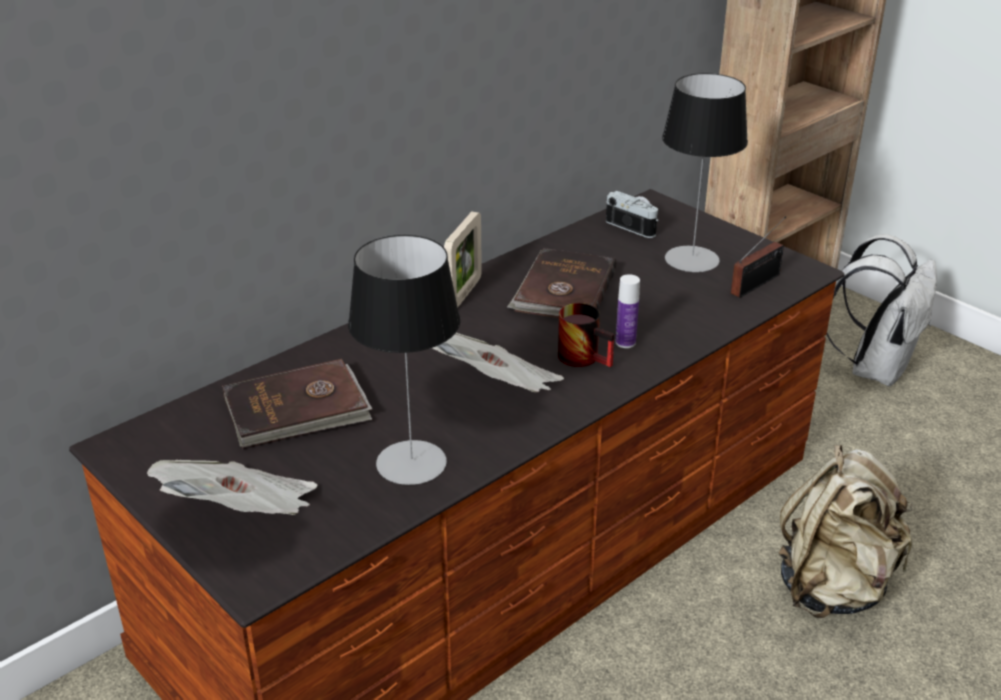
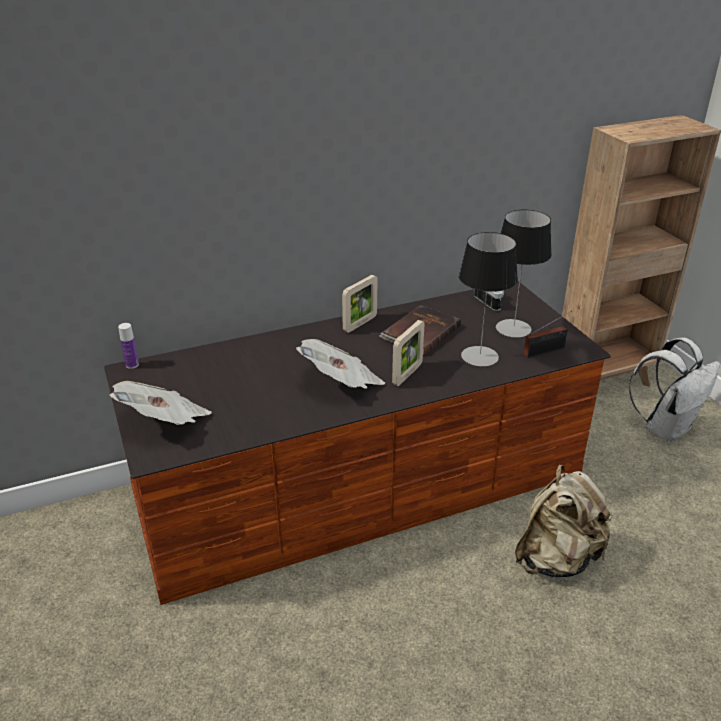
camera: 20 degrees right, 0 degrees up
brown book [222,359,372,449] -> none
table lamp [348,235,460,485] -> table lamp moved to [459,232,518,366]
mug [558,303,614,367] -> picture frame [392,320,425,386]
bottle [615,274,640,348] -> bottle moved to [118,323,139,369]

